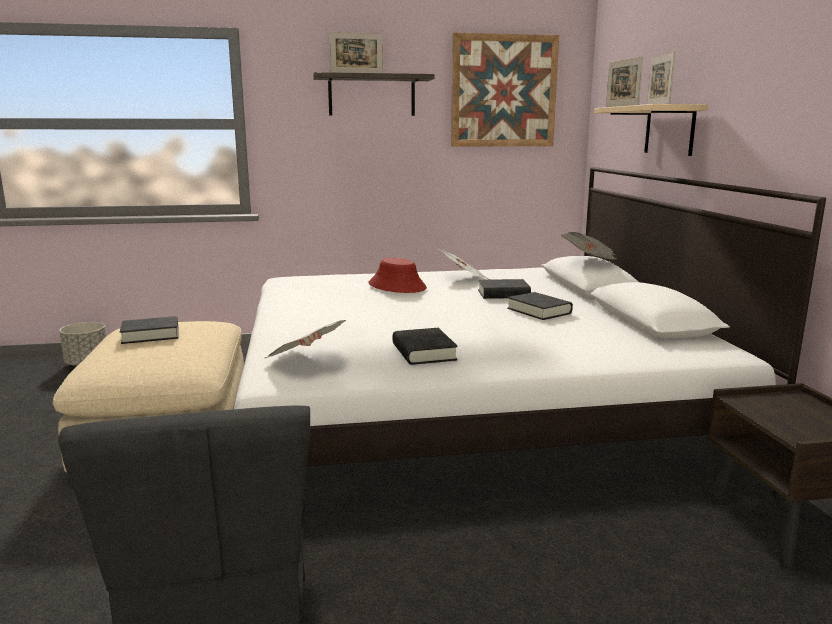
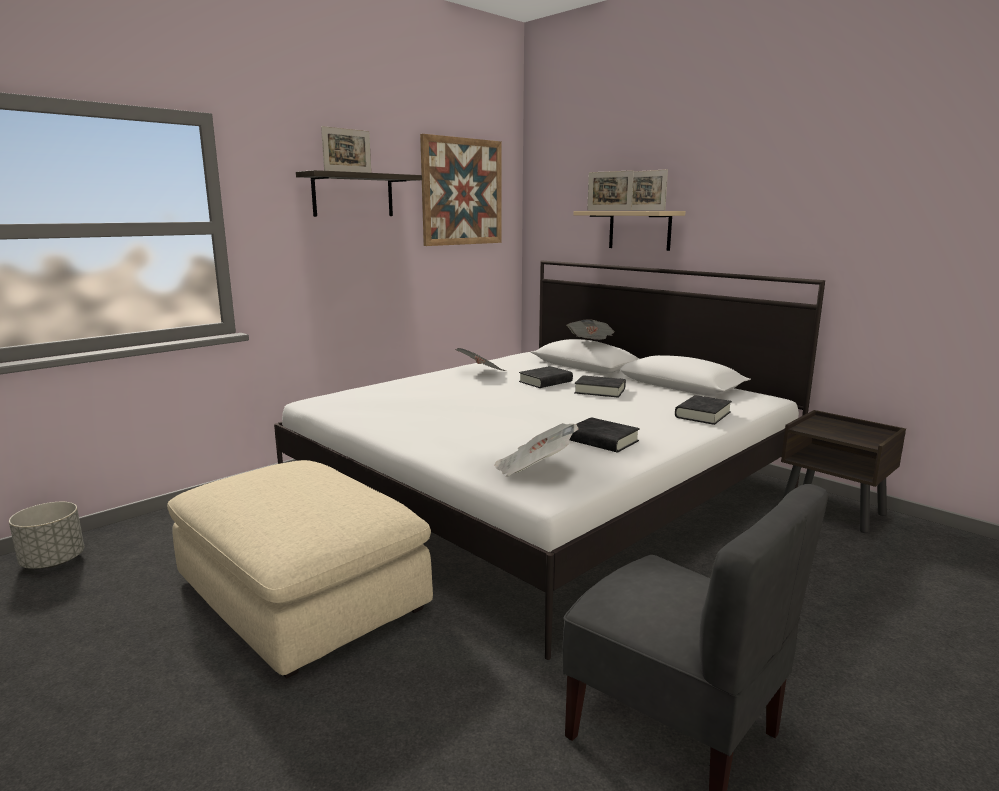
camera: 35 degrees left, 0 degrees up
black book [120,316,179,344] -> black book moved to [675,395,732,425]
red hat [369,258,427,293] -> none

